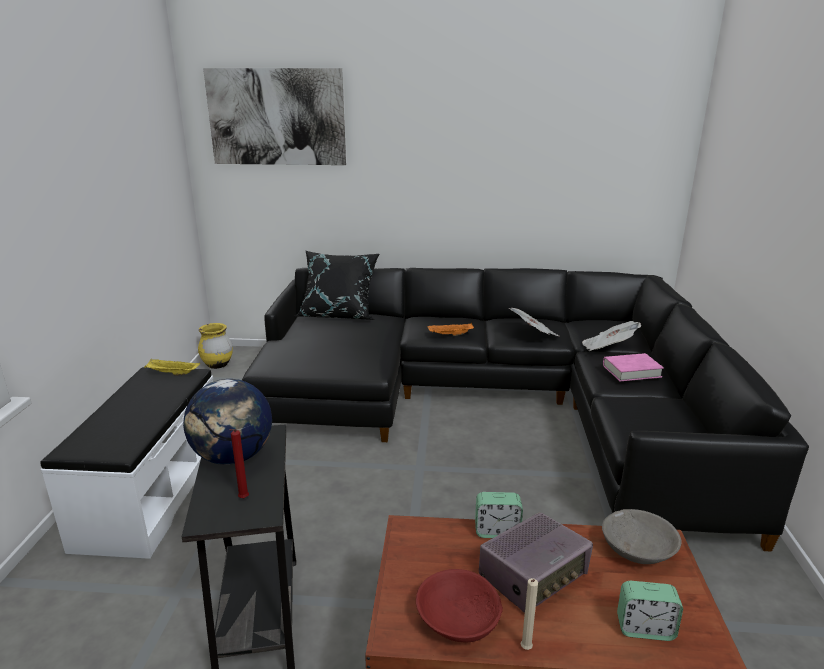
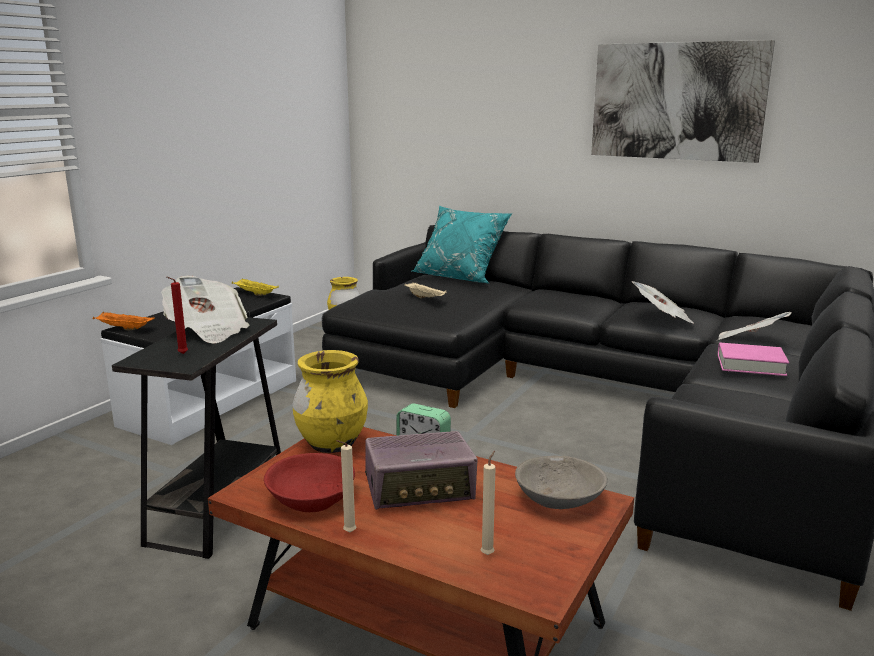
camera: 25 degrees right, 5 degrees down
globe [183,379,272,465] -> newspaper [161,276,250,344]
picture [203,68,346,165] -> picture moved to [591,40,775,163]
black pillow [294,251,379,320] -> turquoise pillow [412,206,513,284]
orange tray [428,323,474,336] -> orange tray moved to [93,312,155,330]
alarm clock [617,581,683,641] -> beige candle [481,451,496,555]
none -> yellow vase [293,350,368,453]
none -> beige tray [404,283,447,298]

